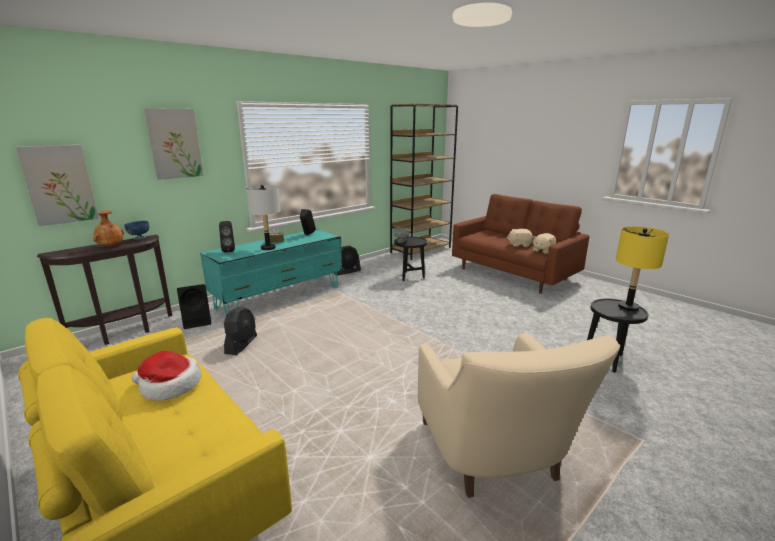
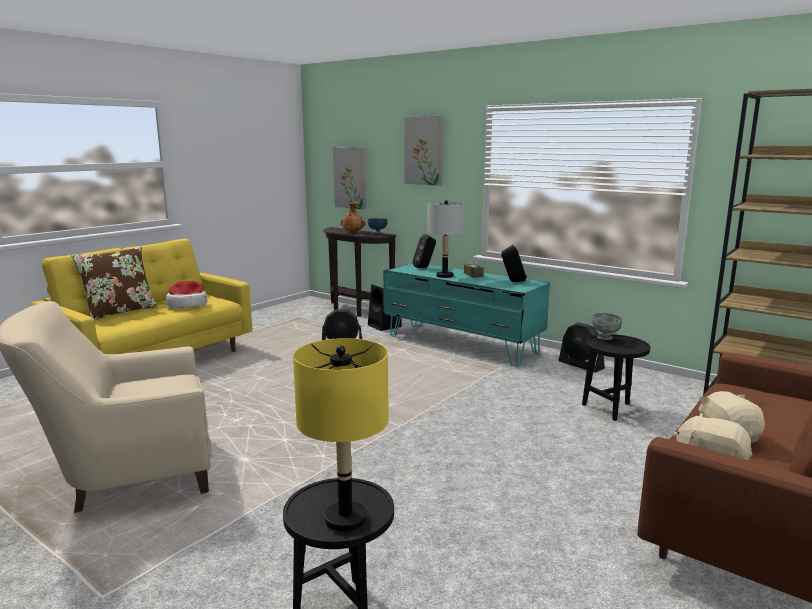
camera: 80 degrees right, 5 degrees down
none -> brown pillow [71,246,158,320]

